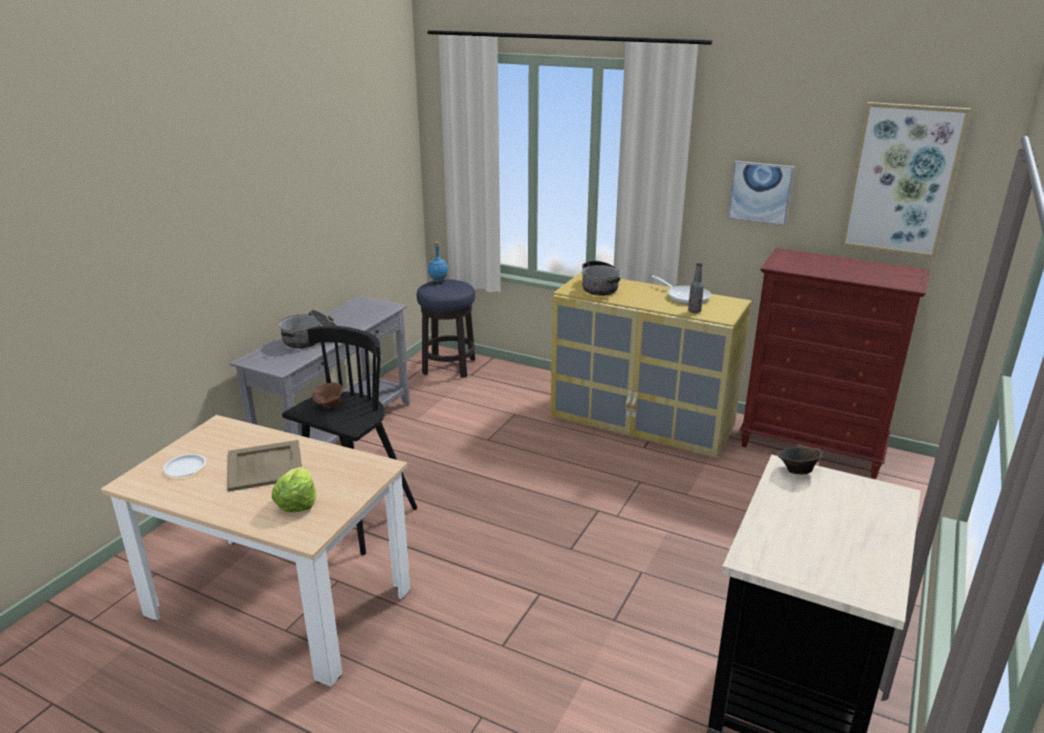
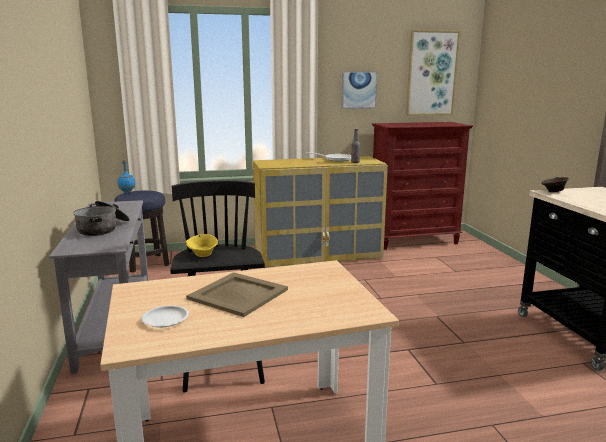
camera: 40 degrees left, 10 degrees down
lettuce [272,467,317,512] -> none
brown bowl [312,383,343,408] -> yellow bowl [186,234,218,257]
cooking pot [582,261,620,296] -> none

